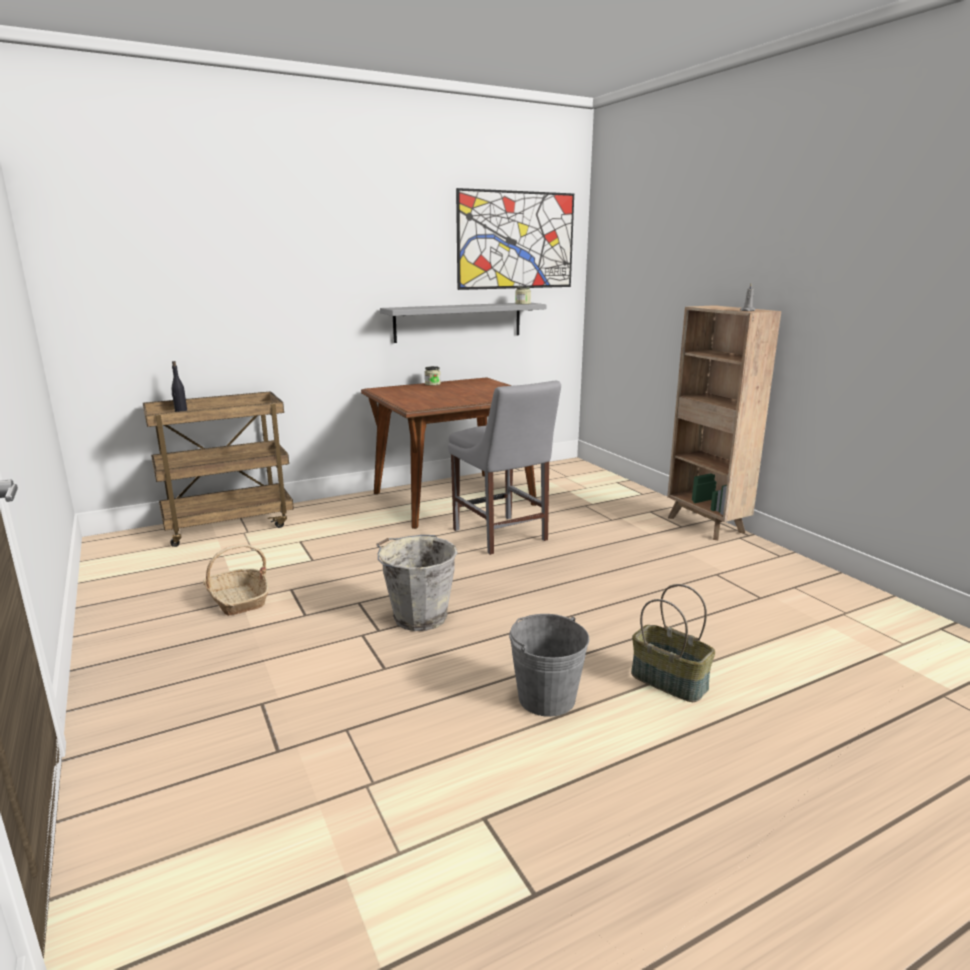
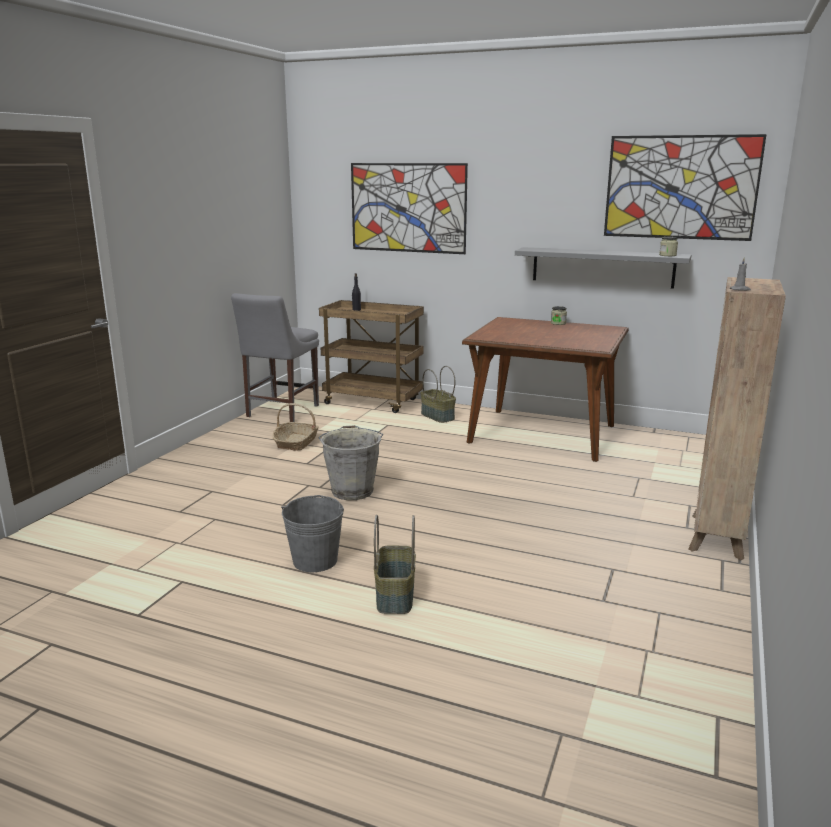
camera: 50 degrees right, 0 degrees up
grey chair [448,381,561,555] -> grey chair moved to [231,293,319,422]
none -> picture [351,163,468,254]
none -> basket [420,366,456,423]

